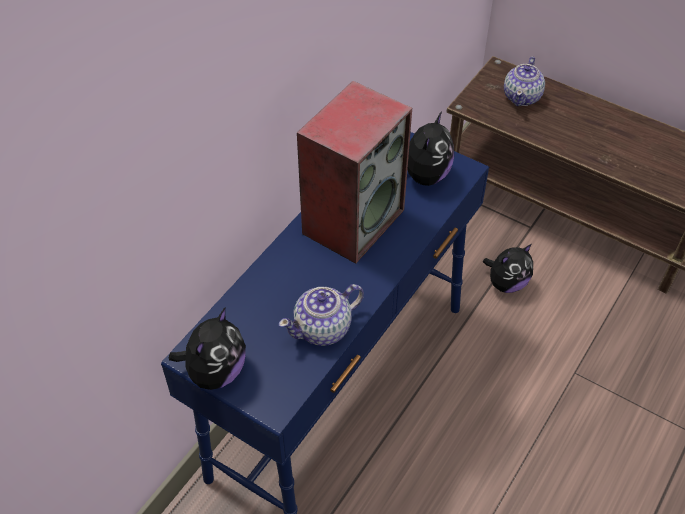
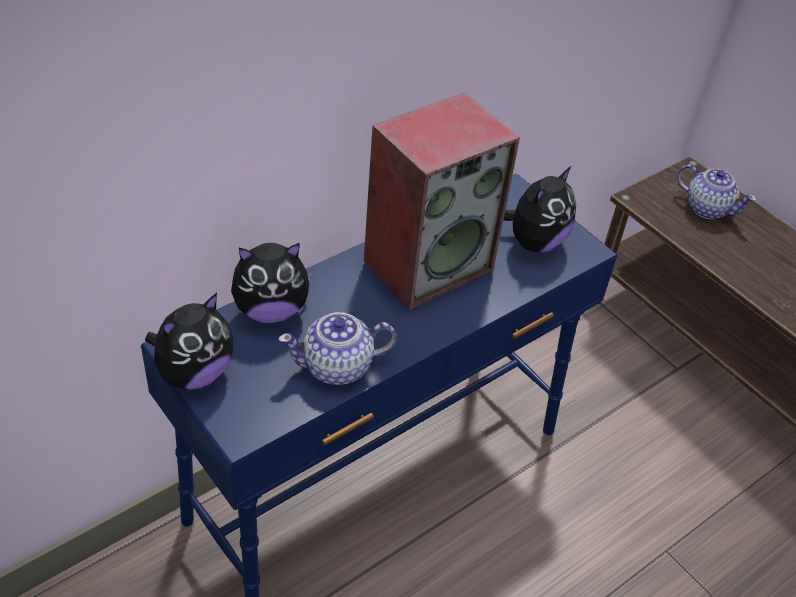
camera: 15 degrees right, 5 degrees down
plush toy [483,244,533,293] -> plush toy moved to [231,243,312,323]
teapot [504,57,545,106] -> teapot turned 90 degrees counterclockwise [677,164,757,219]

